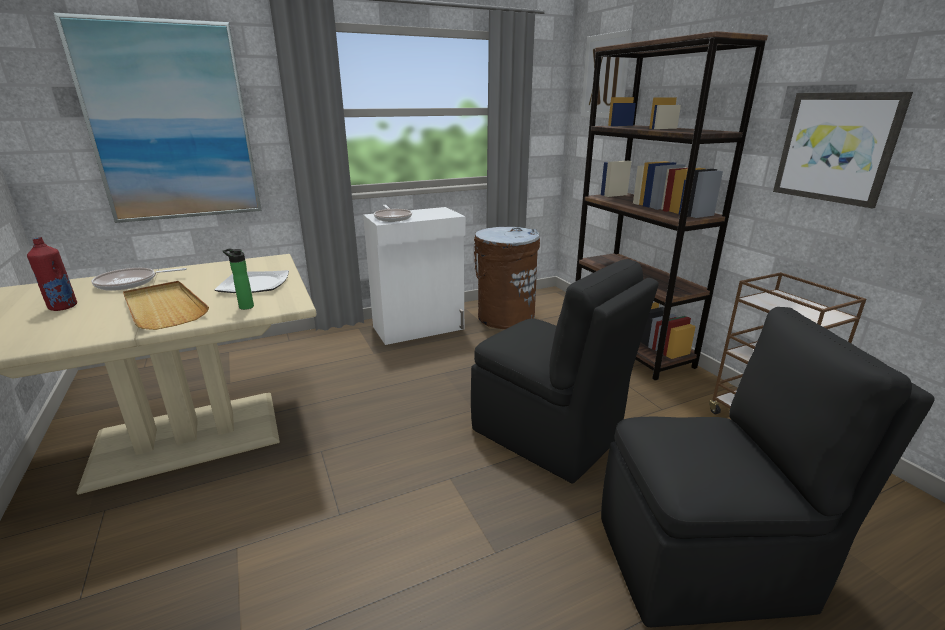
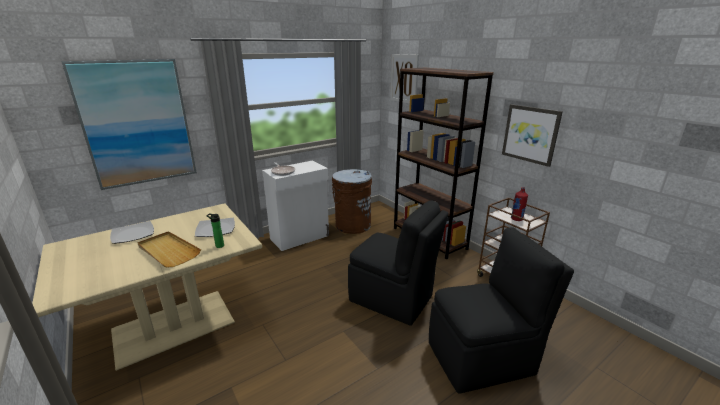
camera: 10 degrees left, 0 degrees up
red bottle [27,237,77,311] -> red bottle moved to [511,187,528,221]
frying pan [91,268,187,291] -> plate [110,221,154,244]

